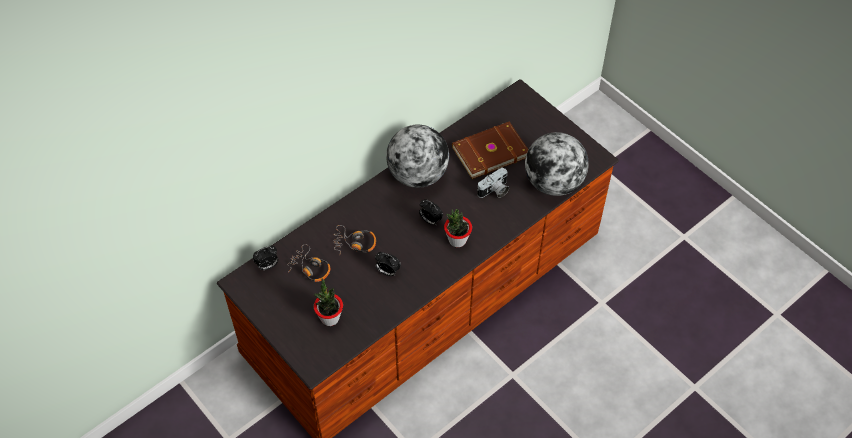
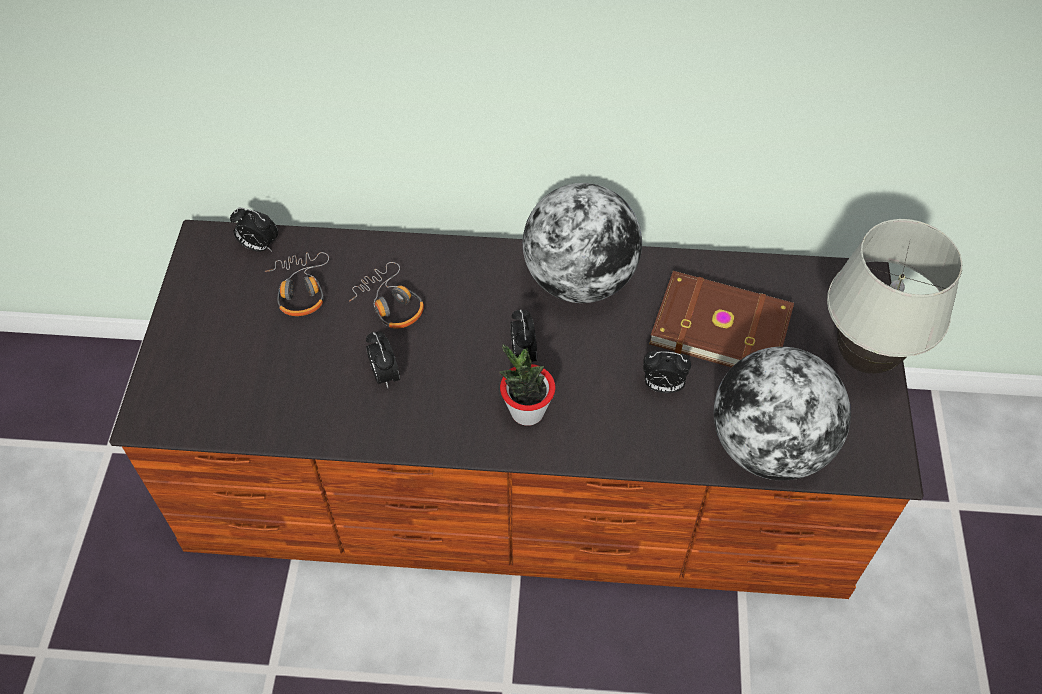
camera: 45 degrees right, 0 degrees up
potted plant [313,278,343,326] -> none
camera [477,168,509,198] -> alarm clock [643,351,691,393]
none -> white table lamp [827,219,962,374]

